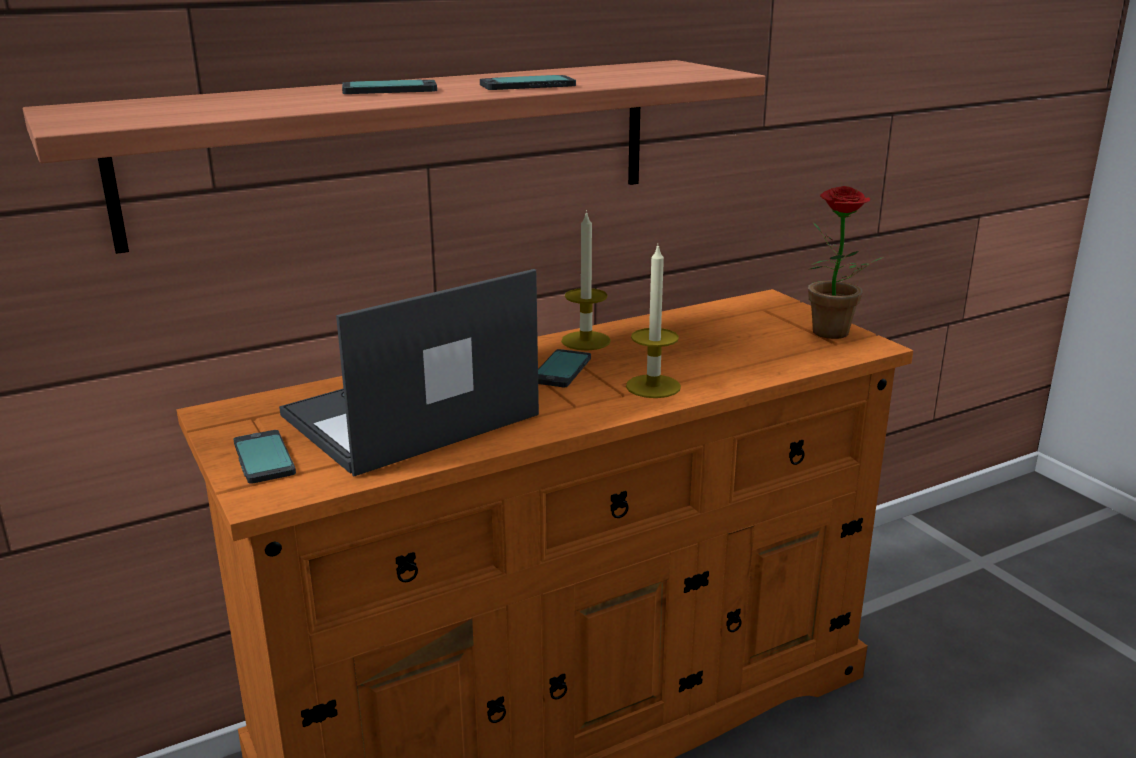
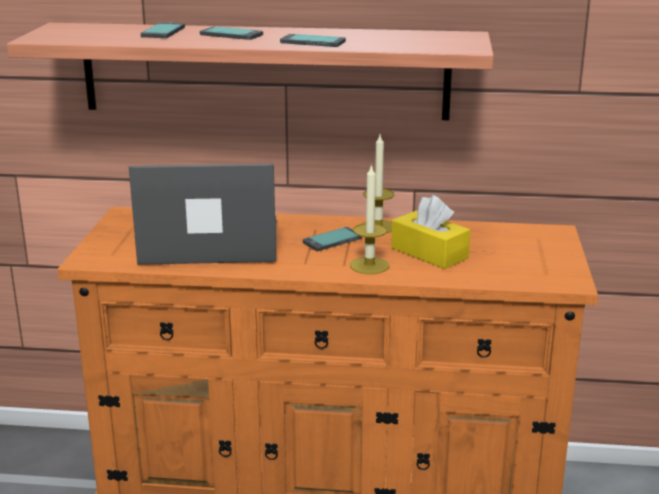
camera: 35 degrees right, 0 degrees up
phone [233,430,296,484] -> phone moved to [141,22,185,38]
potted plant [808,186,884,339] -> none
none -> yellow tissue box [391,195,470,269]

